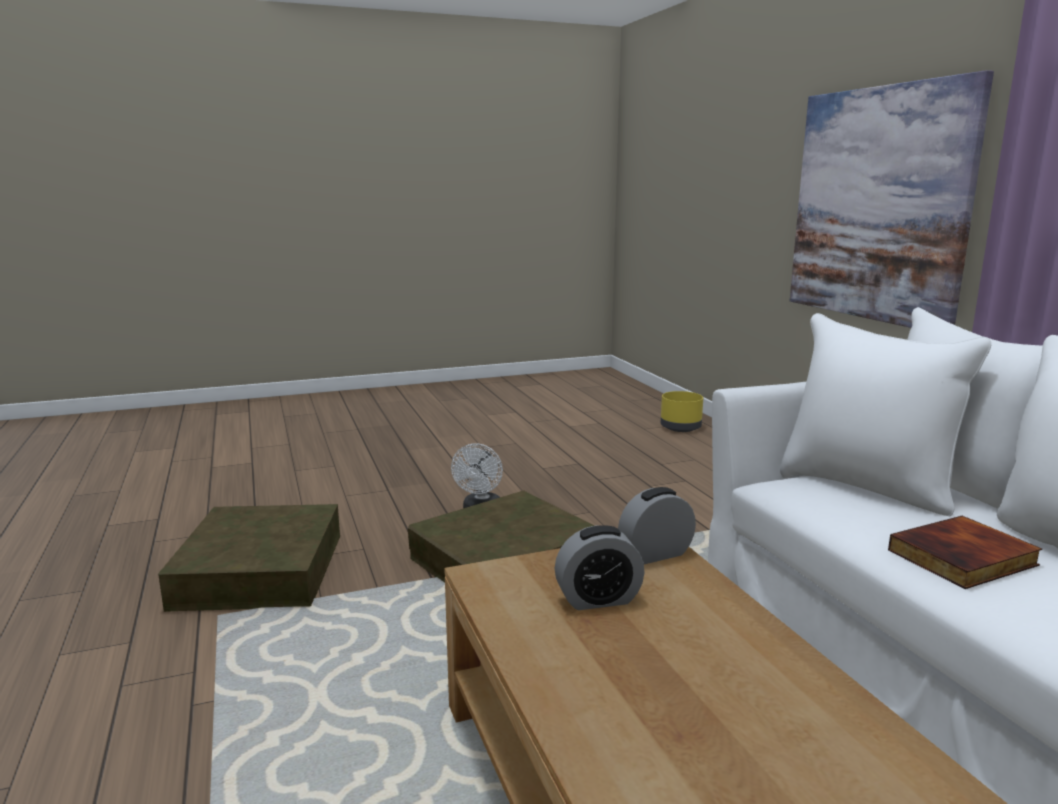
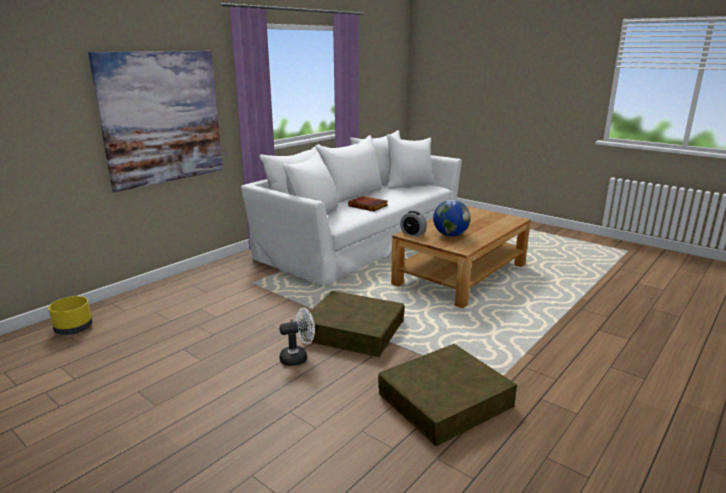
camera: 120 degrees left, 5 degrees up
alarm clock [555,525,645,610] -> globe [433,200,471,237]

